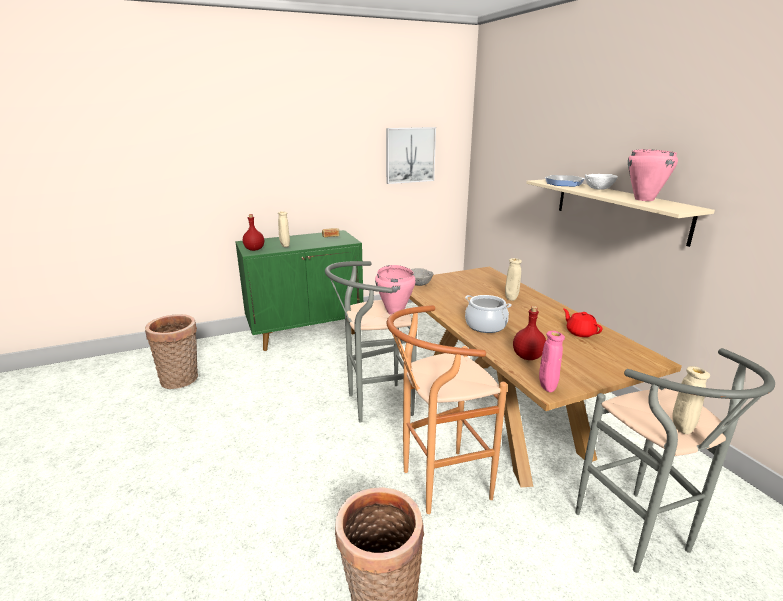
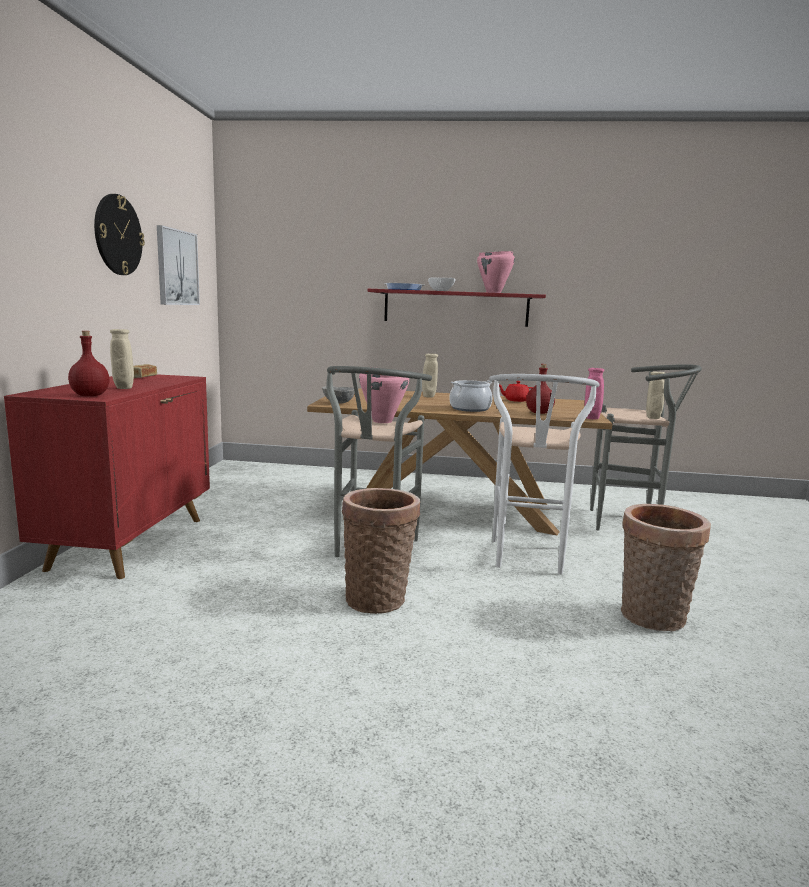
camera: 60 degrees left, 10 degrees down
basket [145,314,198,389] -> basket moved to [342,488,420,614]
green cabinet [235,230,363,351] -> red cabinet [4,374,210,579]
brown stool [387,305,507,514] -> white stool [489,374,600,574]
beige shelf [526,179,715,247] -> red shelf [368,289,546,327]
none -> wall clock [94,194,145,275]

